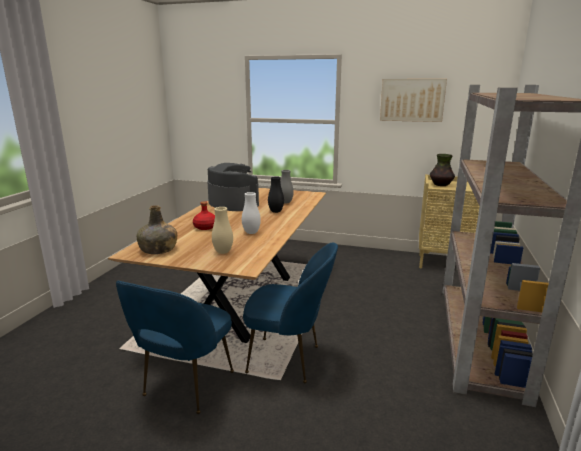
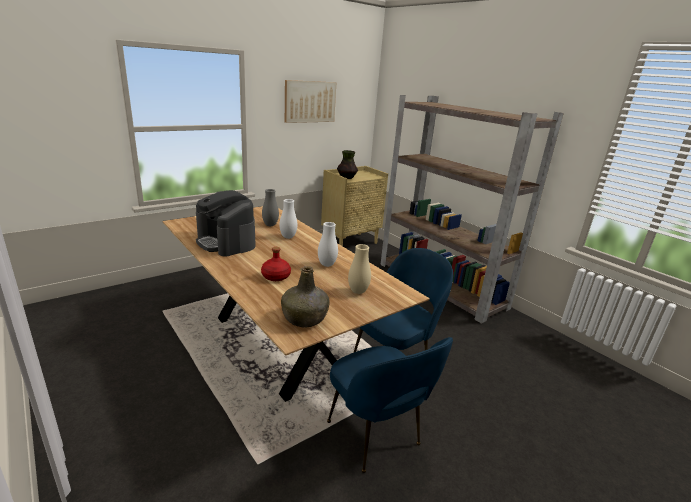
camera: 55 degrees left, 5 degrees up
coffee machine [207,163,259,211] -> coffee machine turned 120 degrees counterclockwise [196,190,256,256]
black vase [268,176,284,213] -> white vase [279,199,298,239]

